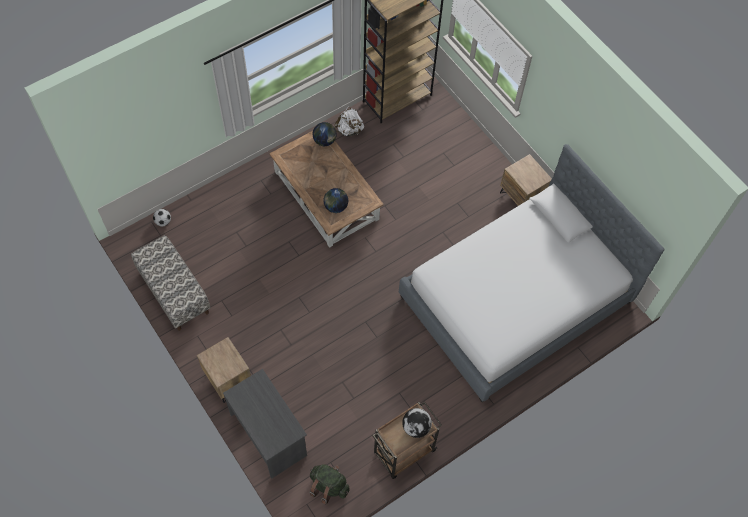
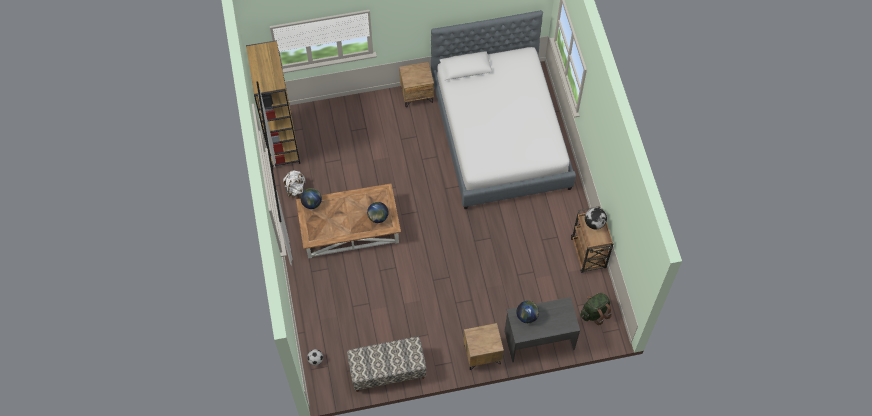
camera: 65 degrees left, 0 degrees up
none -> globe [516,301,539,323]

